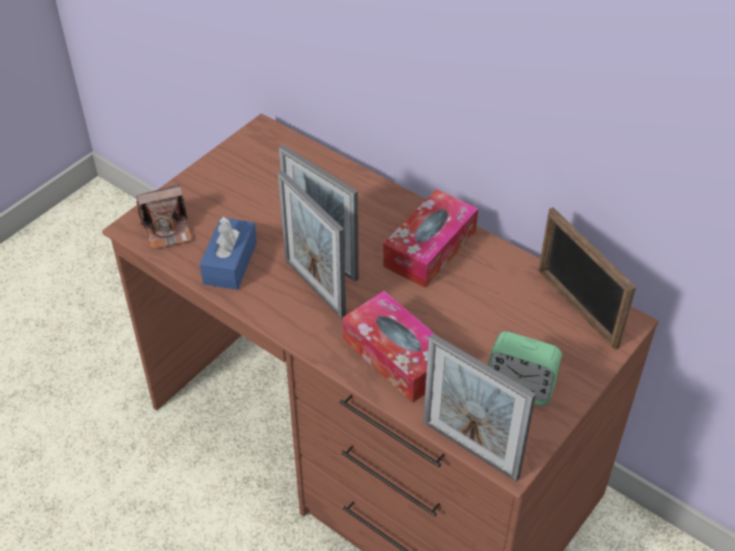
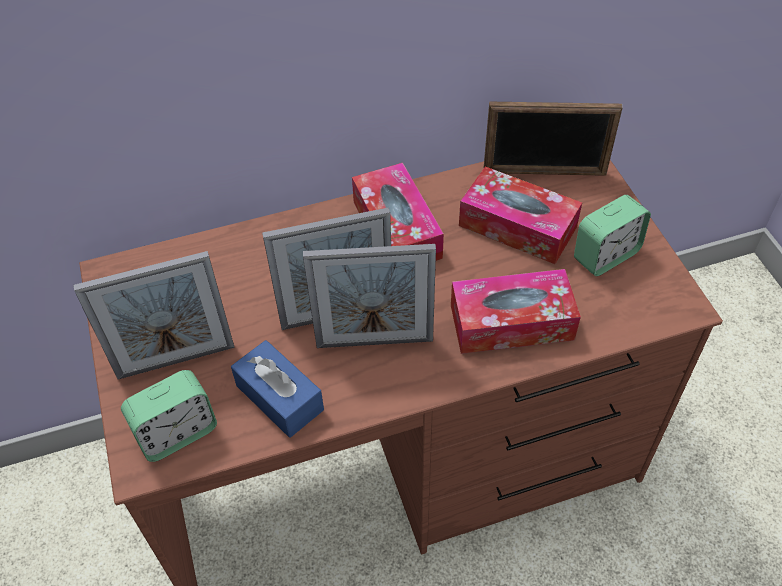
camera: 55 degrees left, 5 degrees up
camera [136,184,192,250] -> alarm clock [121,370,217,462]
picture frame [423,334,536,482] -> picture frame moved to [73,251,235,380]
none -> tissue box [459,166,582,264]

